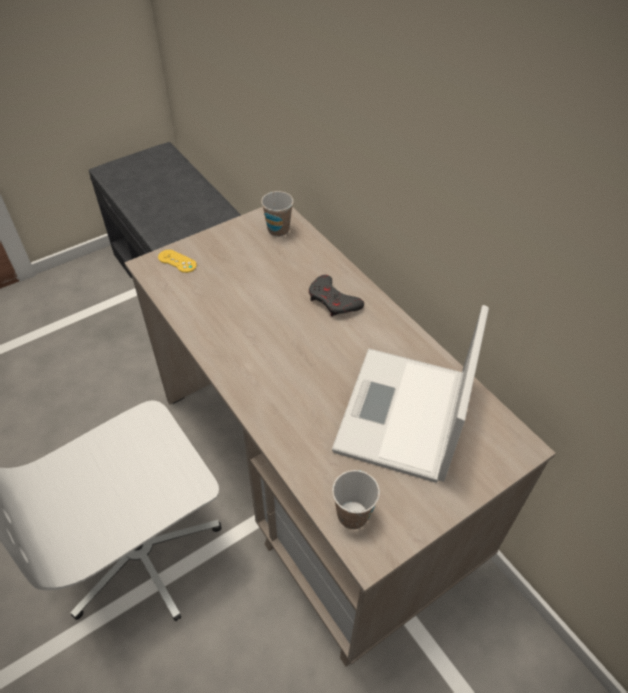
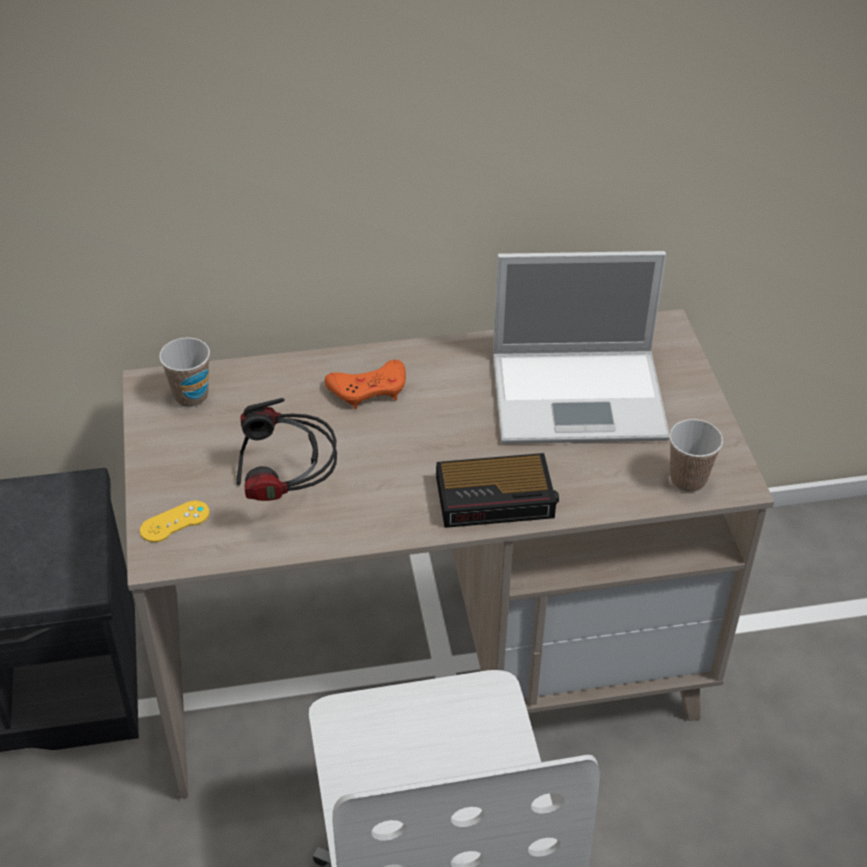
camera: 65 degrees left, 5 degrees down
grey game controller [309,275,364,317] -> orange game controller [325,360,406,409]
laptop [332,305,489,483] -> laptop turned 45 degrees counterclockwise [493,251,670,444]
none -> headphones [236,398,337,501]
none -> alarm clock [436,453,559,528]

